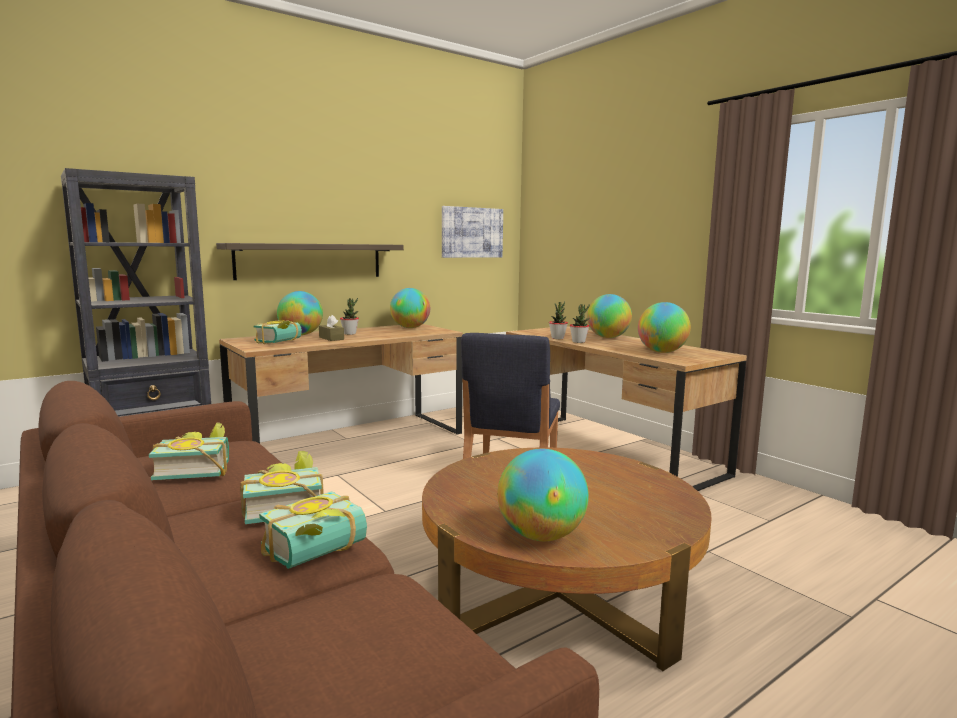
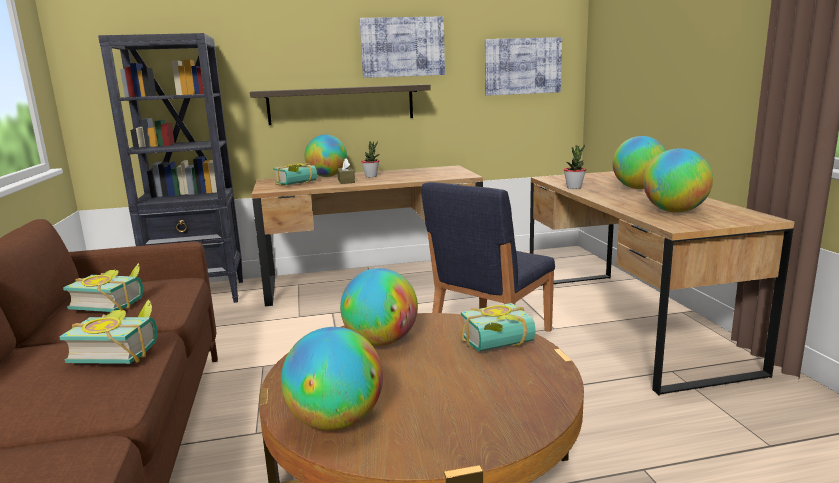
camera: 25 degrees right, 5 degrees up
book [259,491,367,569] -> book moved to [461,303,536,352]
globe [390,288,430,328] -> globe moved to [340,268,418,346]
potted plant [570,304,590,343] -> none
none -> picture [359,16,445,78]

